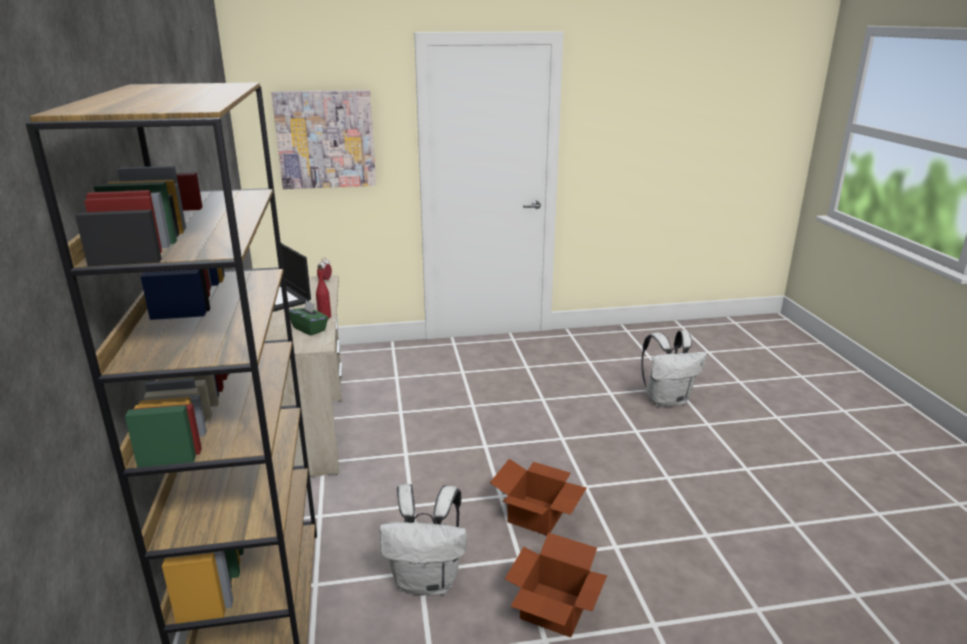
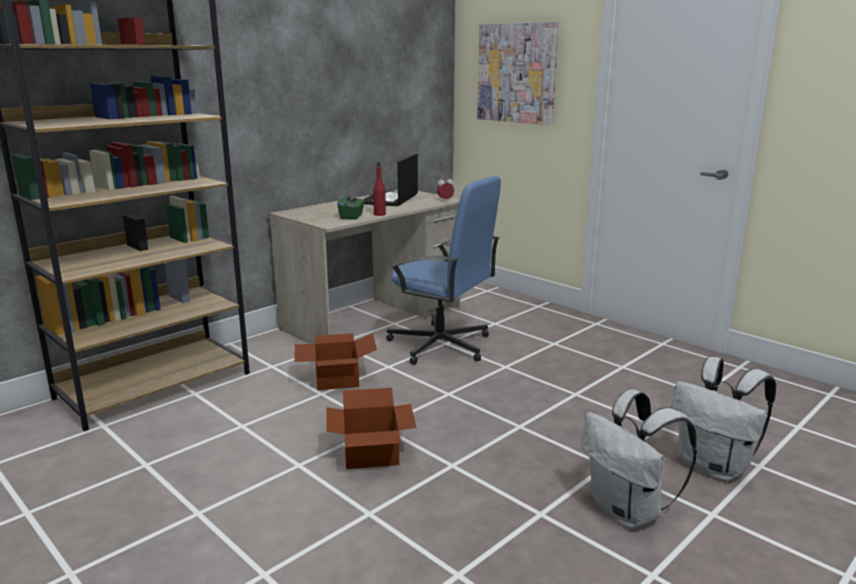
camera: 55 degrees right, 5 degrees down
white backpack [380,484,467,595] -> white backpack moved to [581,389,697,529]
cardboard box [505,533,607,638] -> cardboard box moved to [294,333,377,390]
none -> blue office chair [386,176,501,365]

